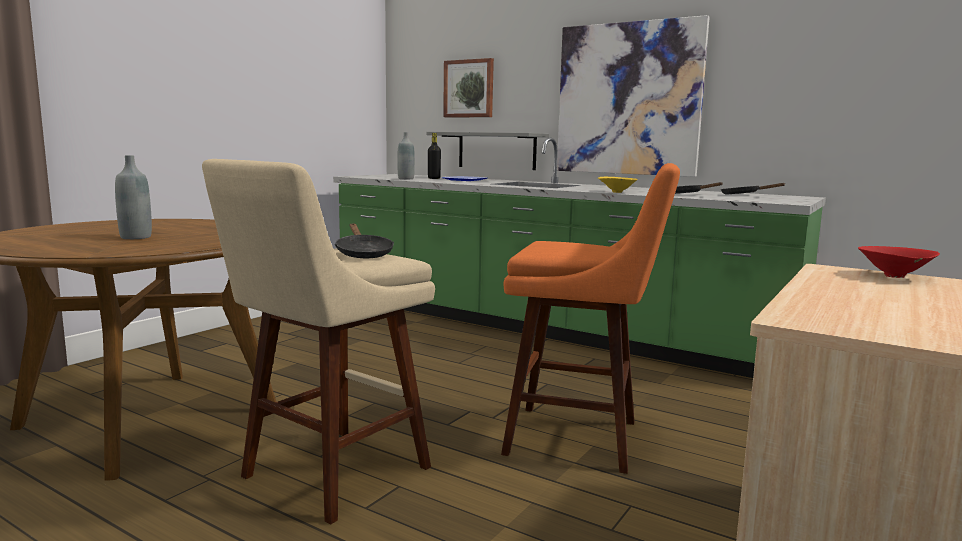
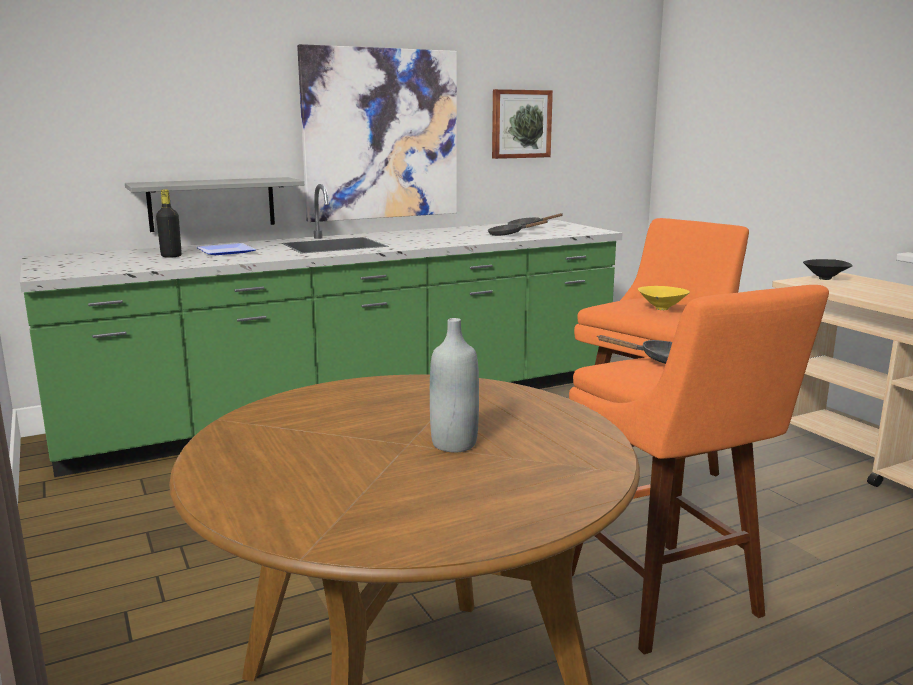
camera: 60 degrees left, 5 degrees up
beige stool [202,159,435,524] -> orange stool [569,285,829,655]
grey bottle [397,132,415,179] -> none
picture [443,58,494,117] -> picture moved to [492,89,553,159]
yellow bowl [598,177,638,193] -> yellow bowl moved to [638,286,690,310]
red bowl [858,246,940,278] -> black bowl [803,259,853,280]

